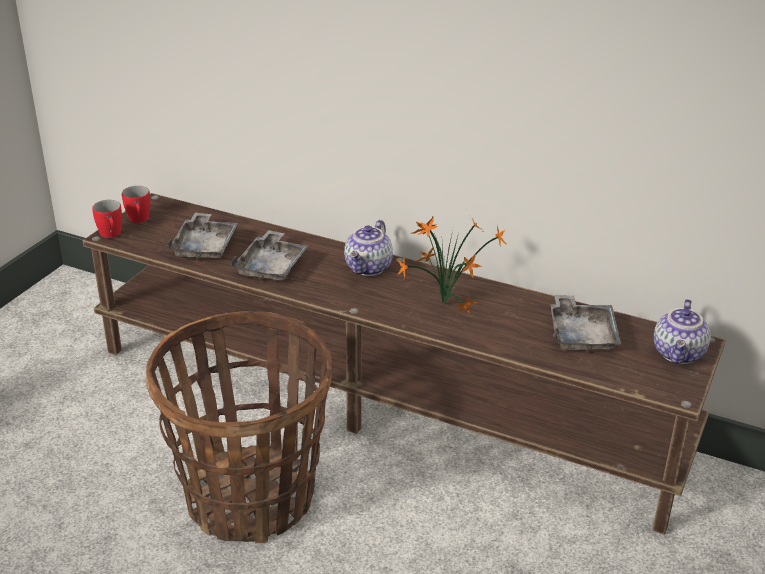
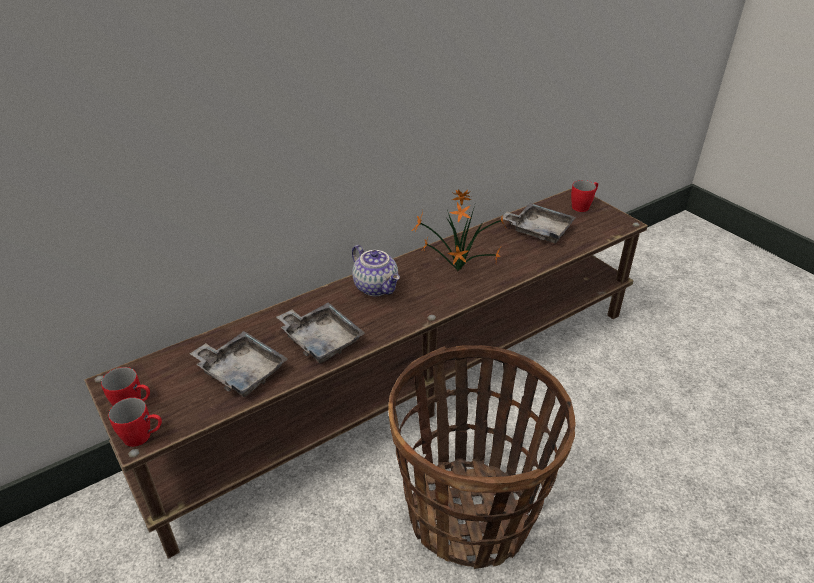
camera: 60 degrees left, 5 degrees up
teapot [654,299,711,364] -> red mug [571,180,598,212]

